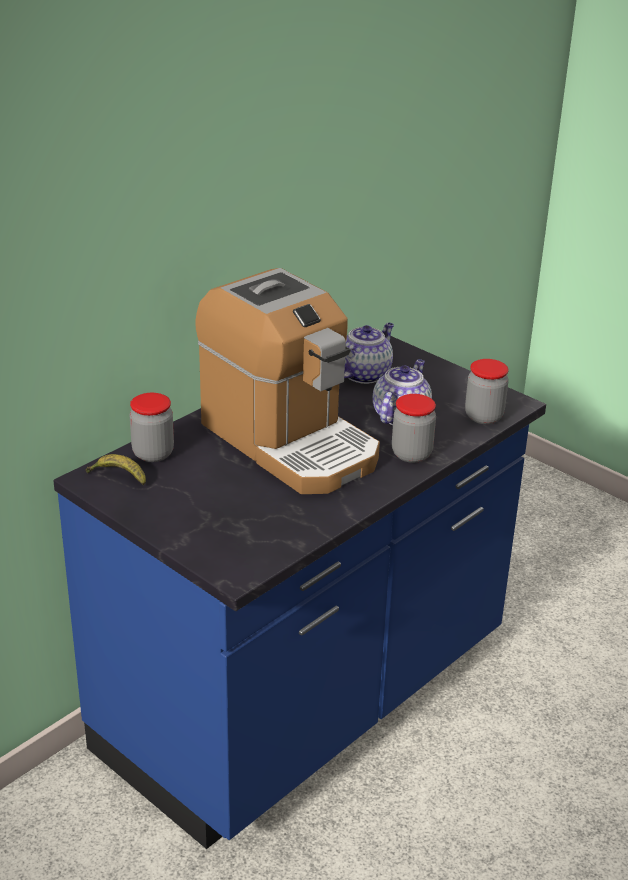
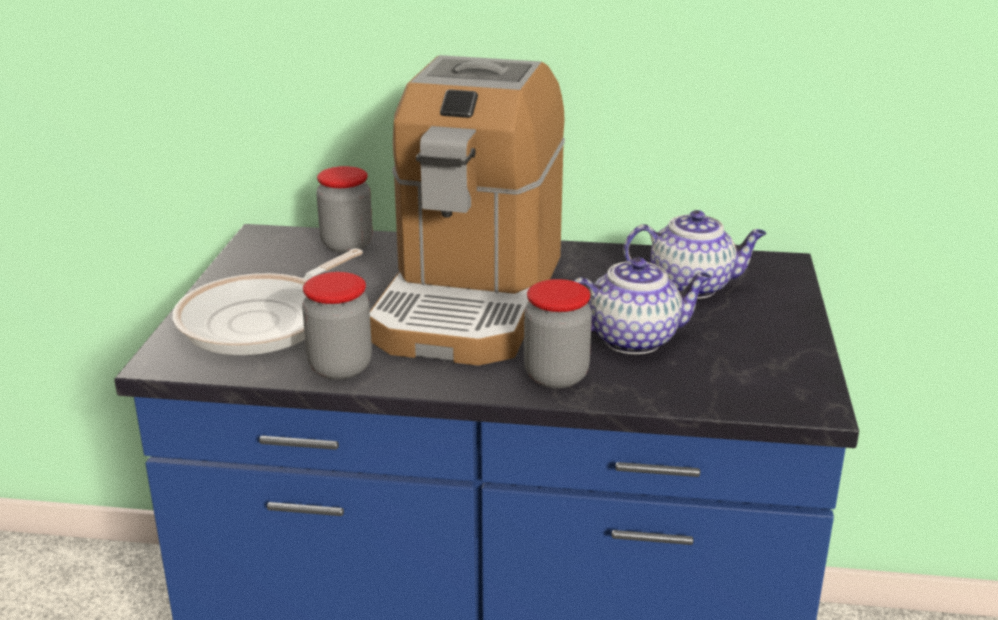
camera: 55 degrees right, 5 degrees down
banana [86,454,146,485] -> none
jar [465,359,509,424] -> jar moved to [302,272,372,379]
none -> frying pan [173,249,363,355]

